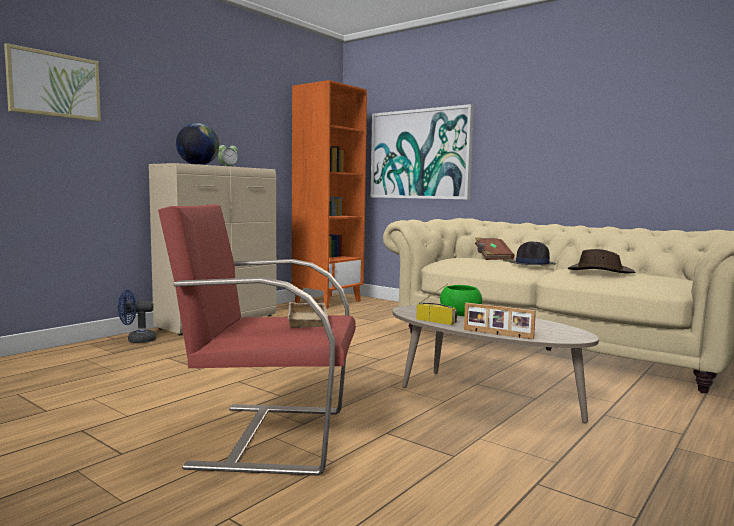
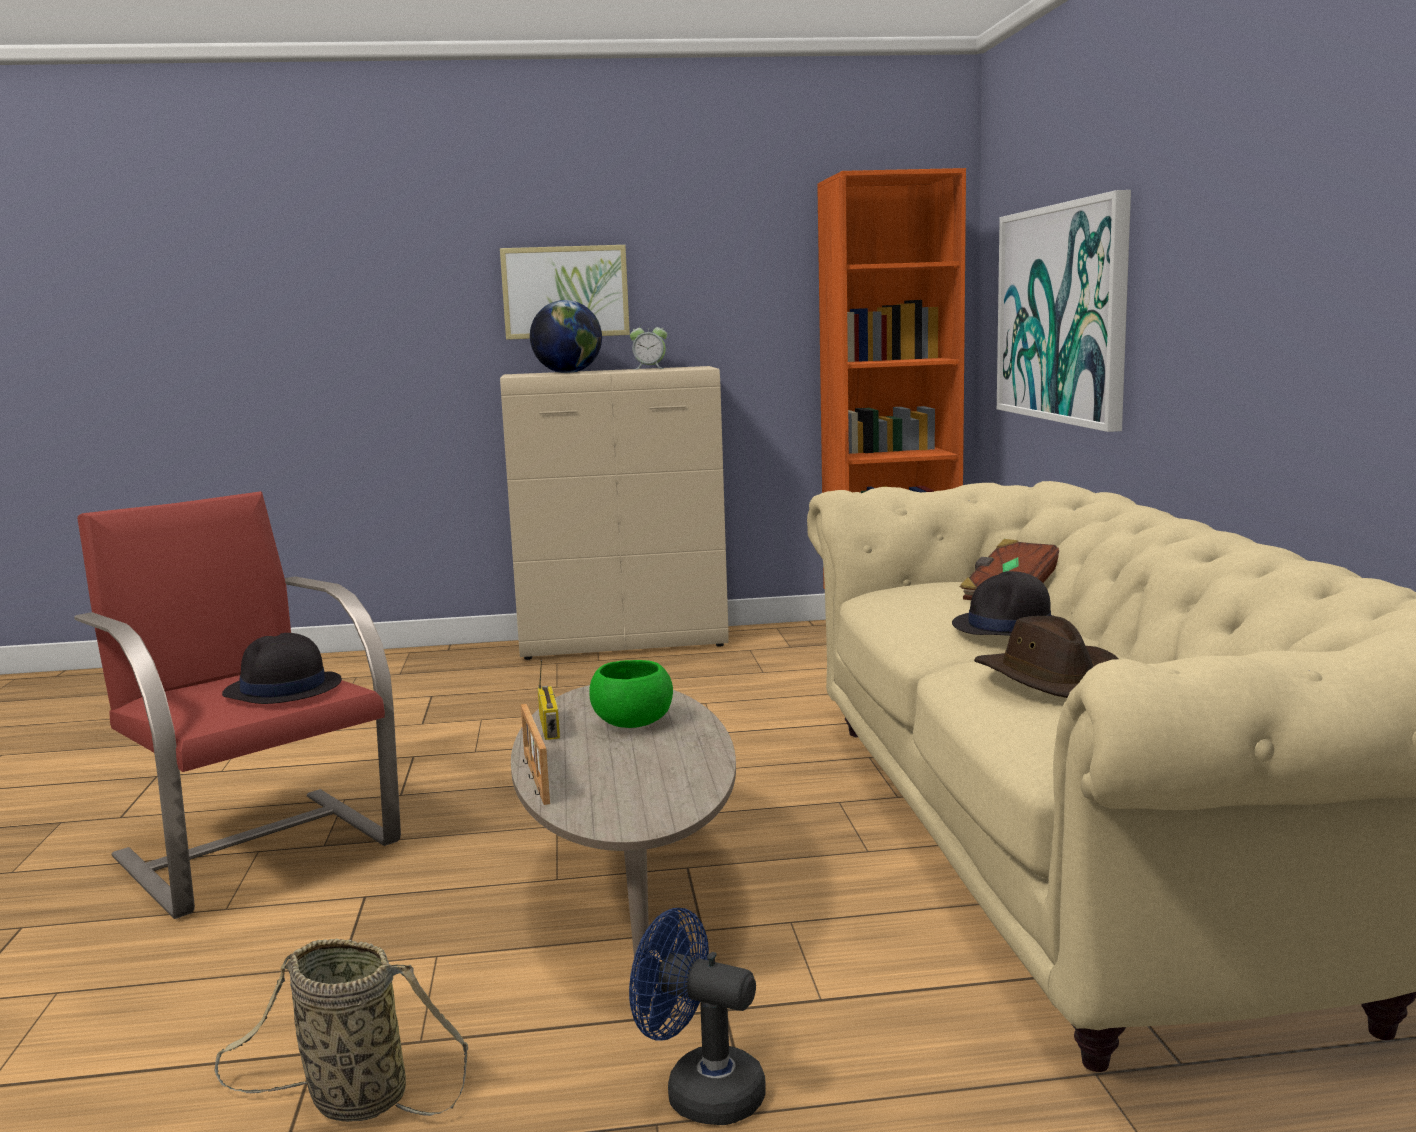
camera: 45 degrees right, 5 degrees up
picture [4,43,101,122] -> picture moved to [500,245,630,340]
blue fan [118,290,156,343] -> blue fan moved to [629,908,766,1125]
beige tray [288,302,328,328] -> black hat [222,633,342,704]
none -> basket [215,938,468,1122]

